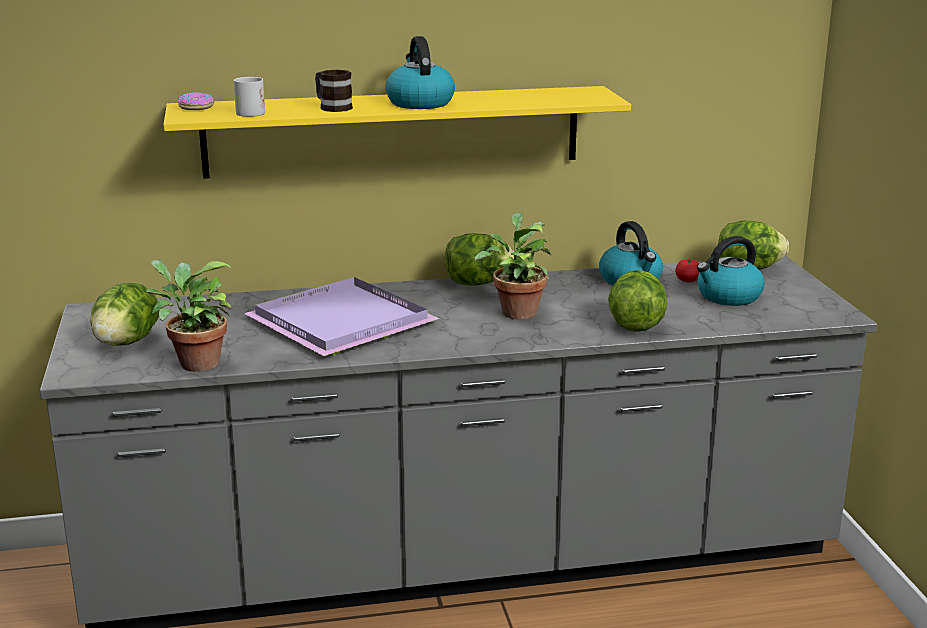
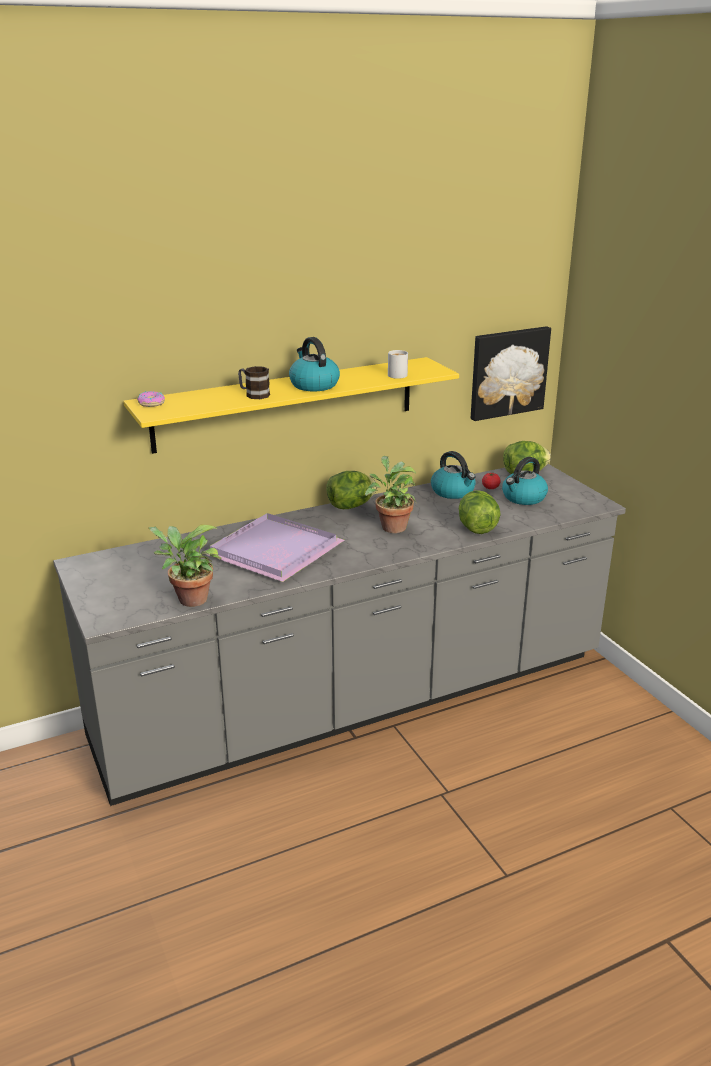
camera: 15 degrees left, 5 degrees up
lettuce [90,282,160,346] -> none
white mug [234,77,265,117] -> white mug moved to [388,350,408,379]
none -> picture [471,326,551,421]

